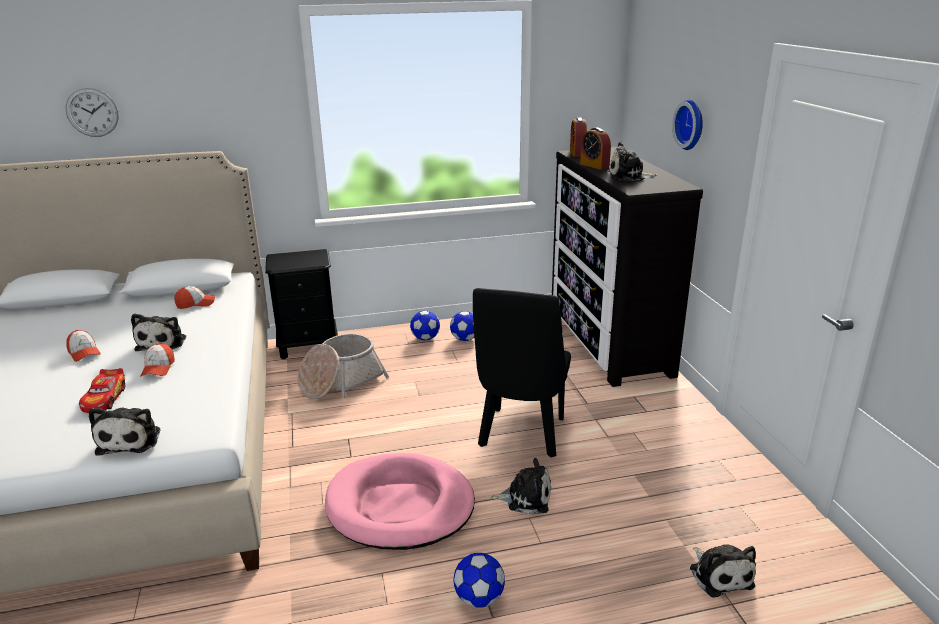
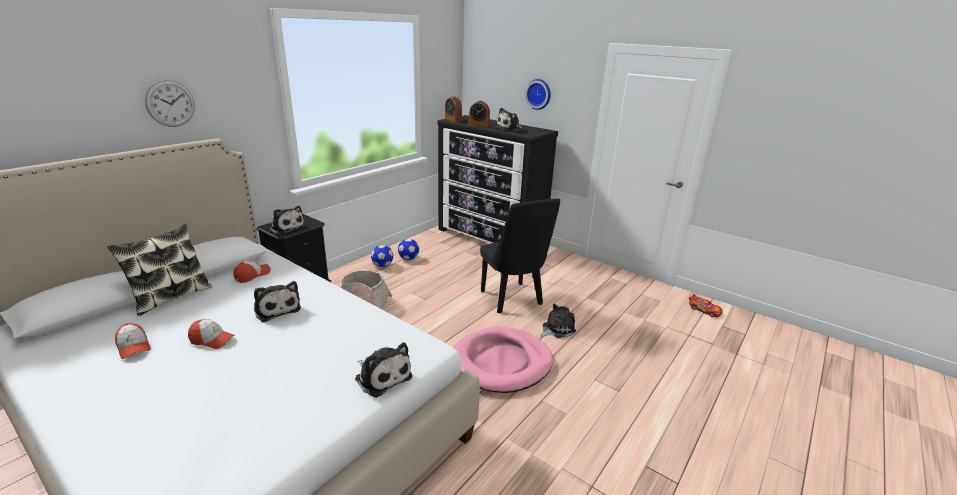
camera: 40 degrees left, 0 degrees up
wall clock [65,88,119,137] -> wall clock moved to [145,80,195,127]
toy car [79,368,125,413] -> toy car moved to [689,294,723,317]
cap [140,343,175,377] -> cap moved to [115,323,151,359]
football [453,553,505,608] -> none
plush toy [690,544,756,598] -> plush toy moved to [269,206,305,235]
none -> pillow [107,224,212,316]

